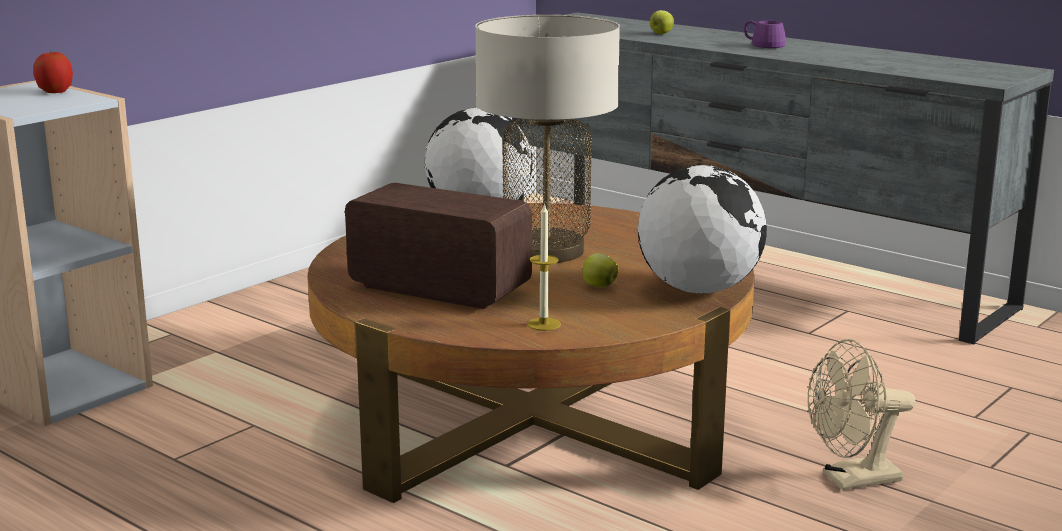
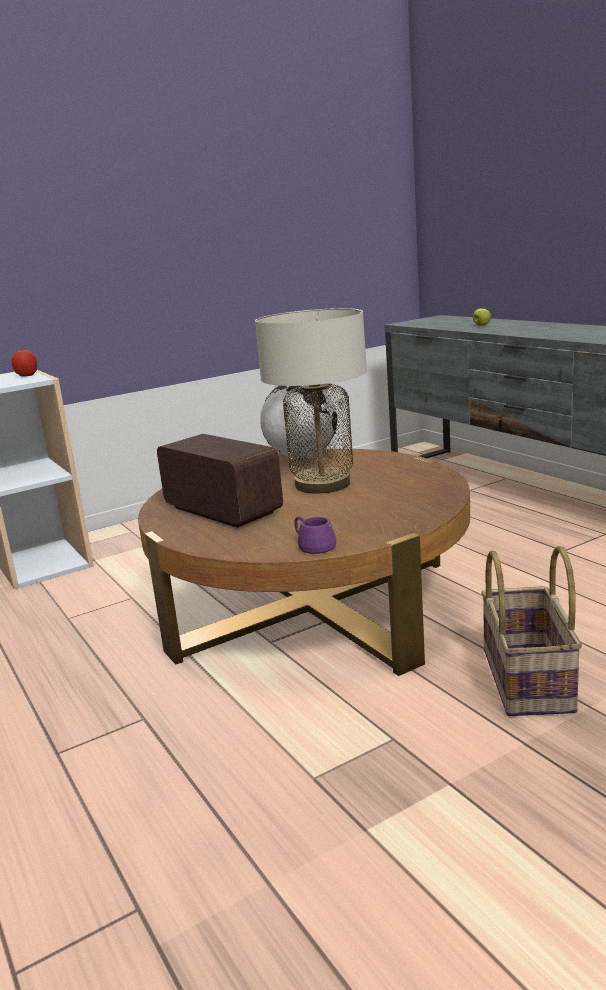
camera: 20 degrees right, 0 degrees up
candle [527,203,561,331] -> none
apple [582,253,618,287] -> none
globe [638,165,767,294] -> none
purple mug [744,20,786,48] -> purple mug moved to [294,516,336,554]
beige fan [808,339,916,490] -> basket [481,546,582,716]

